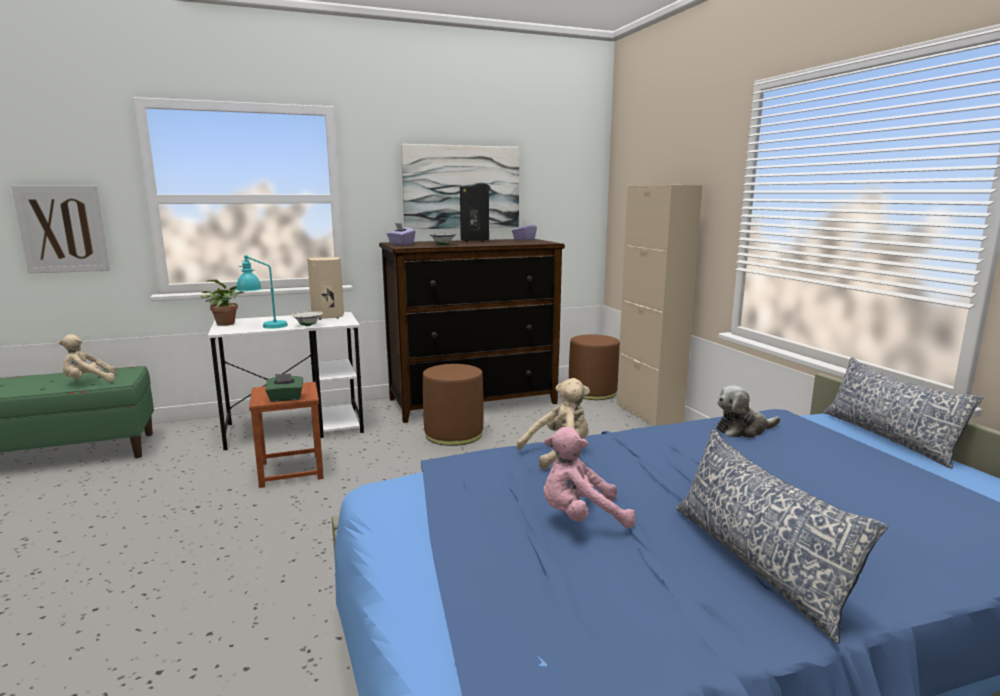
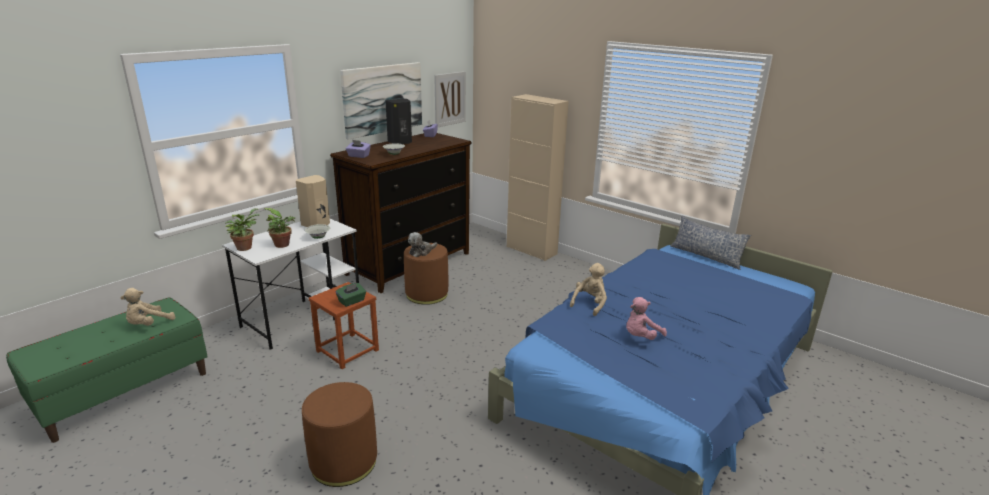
camera: 30 degrees left, 10 degrees up
picture [12,185,110,274] -> picture moved to [434,71,466,127]
turquoise table lamp [236,255,288,329] -> potted plant [264,208,296,248]
brown ottoman [569,334,620,400] -> brown ottoman moved to [302,382,377,487]
pillow [676,429,888,644] -> none
plush toy [717,386,780,438] -> plush toy moved to [408,232,437,257]

